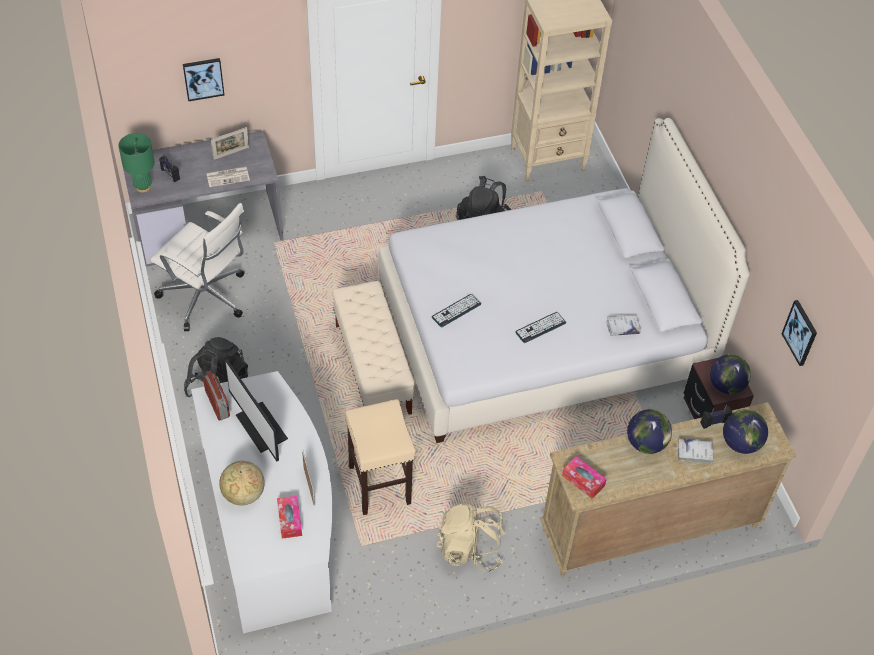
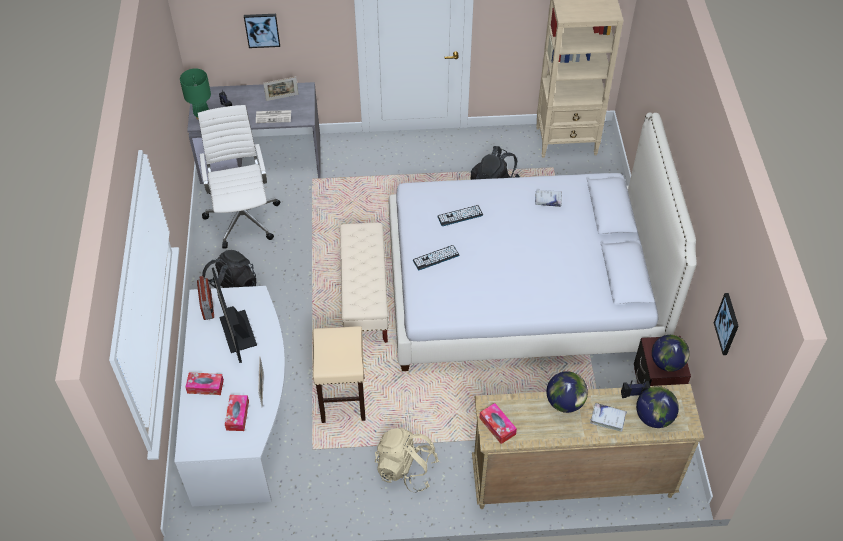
camera: 15 degrees right, 0 degrees up
white office chair [150,203,245,331] -> white office chair turned 150 degrees counterclockwise [198,105,280,249]
globe [219,461,265,506] -> tissue box [185,372,224,395]
keyboard [515,312,566,343] -> keyboard moved to [437,205,483,226]
white book [606,315,641,336] -> white book moved to [535,190,562,207]

